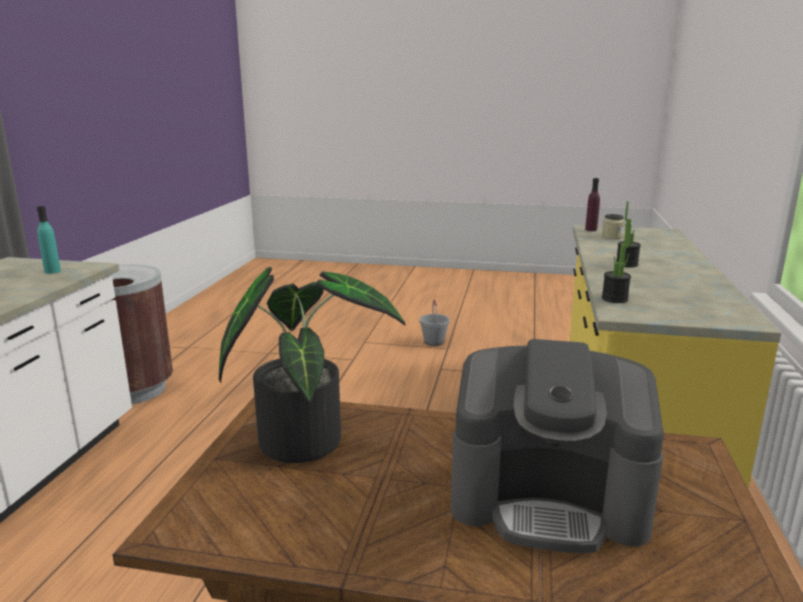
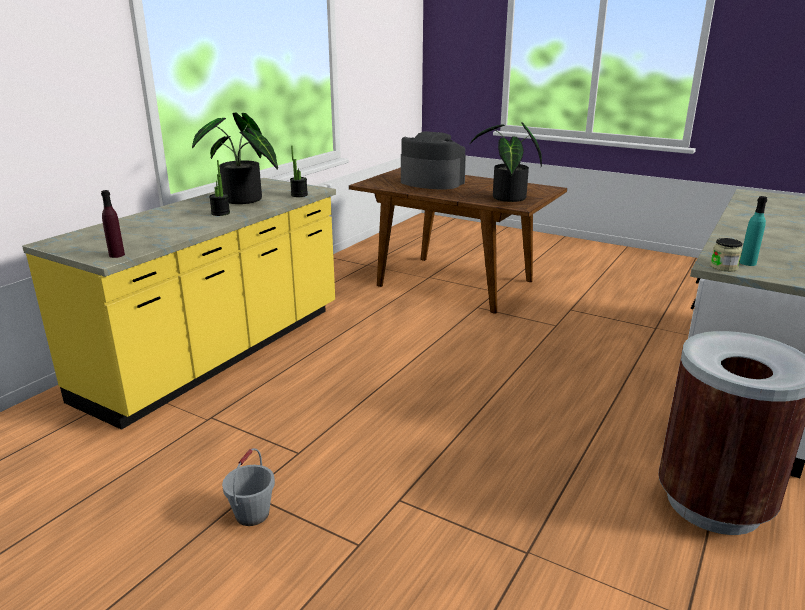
camera: 160 degrees left, 5 degrees up
jar [602,214,624,239] -> jar moved to [710,238,742,272]
none -> potted plant [192,113,278,204]

